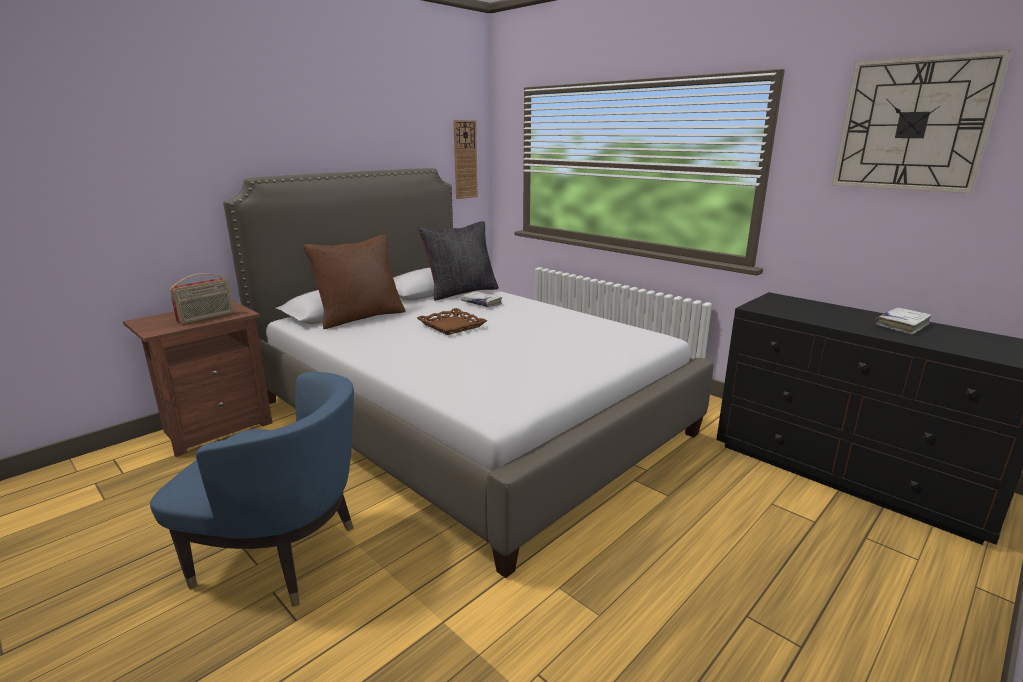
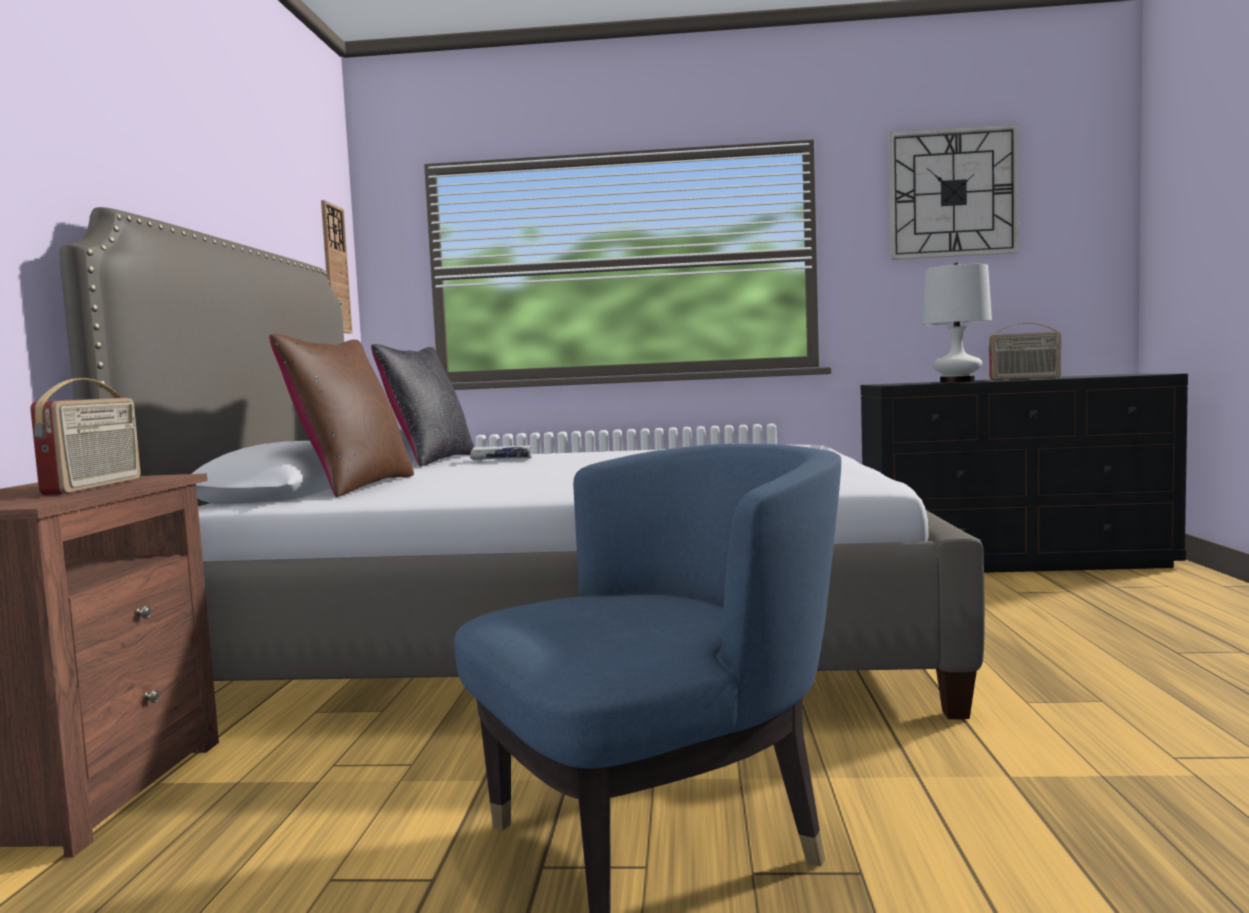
camera: 40 degrees left, 15 degrees down
brown tray [417,308,487,335] -> none
white book [875,308,932,335] -> radio [988,323,1061,380]
none -> white table lamp [923,263,992,383]

